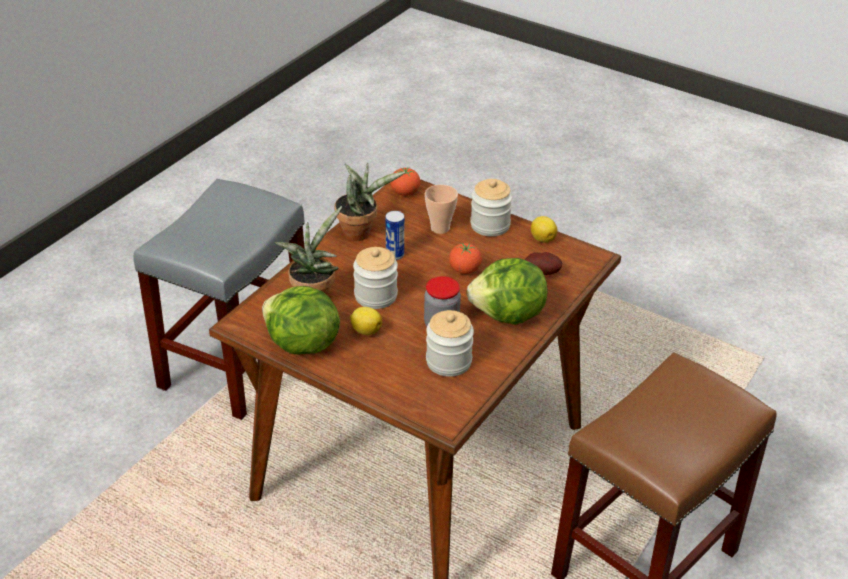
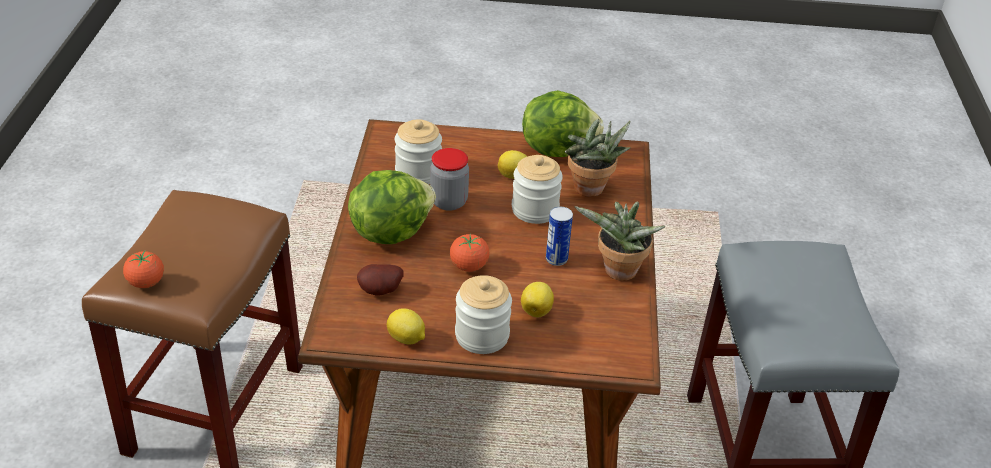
camera: 150 degrees right, 0 degrees up
tomato [390,168,420,196] -> tomato moved to [123,250,164,288]
cup [425,185,458,234] -> lemon [521,282,554,317]

